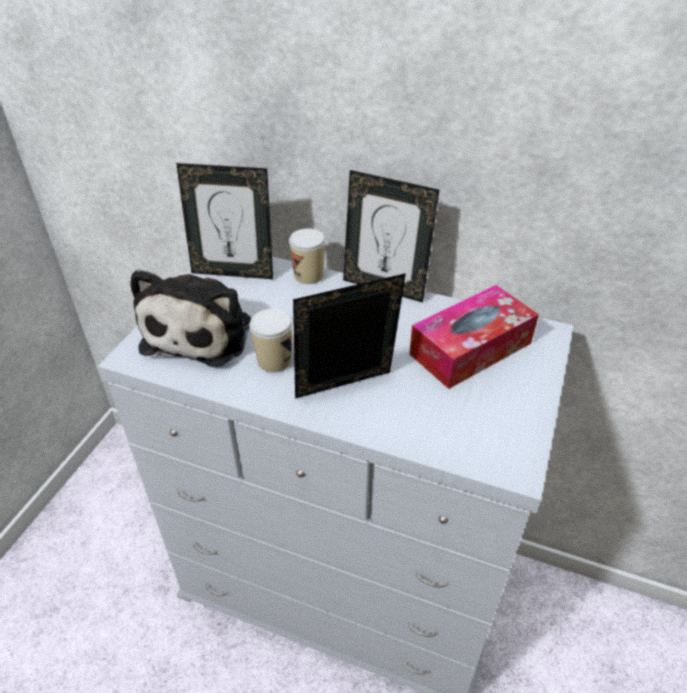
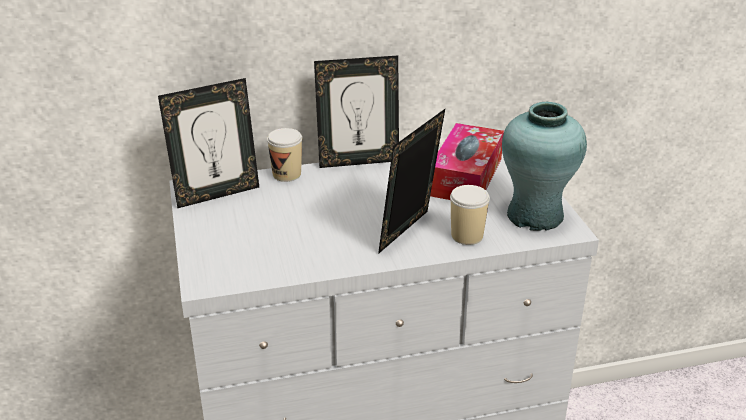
camera: 35 degrees left, 10 degrees down
plush toy [130,269,251,367] -> none
cup [249,309,292,372] -> cup moved to [450,185,490,245]
none -> turquoise vase [502,102,587,231]

